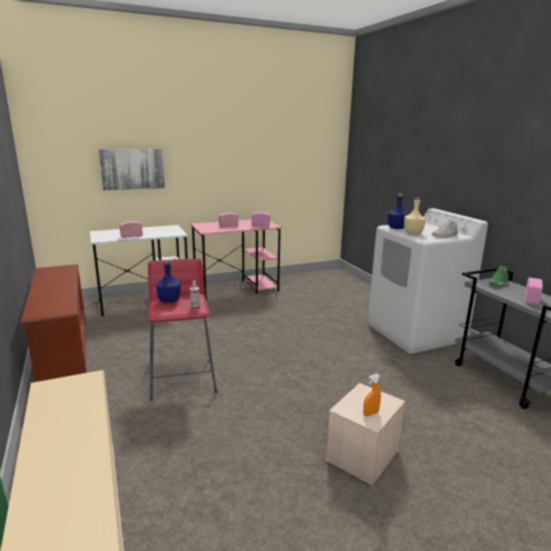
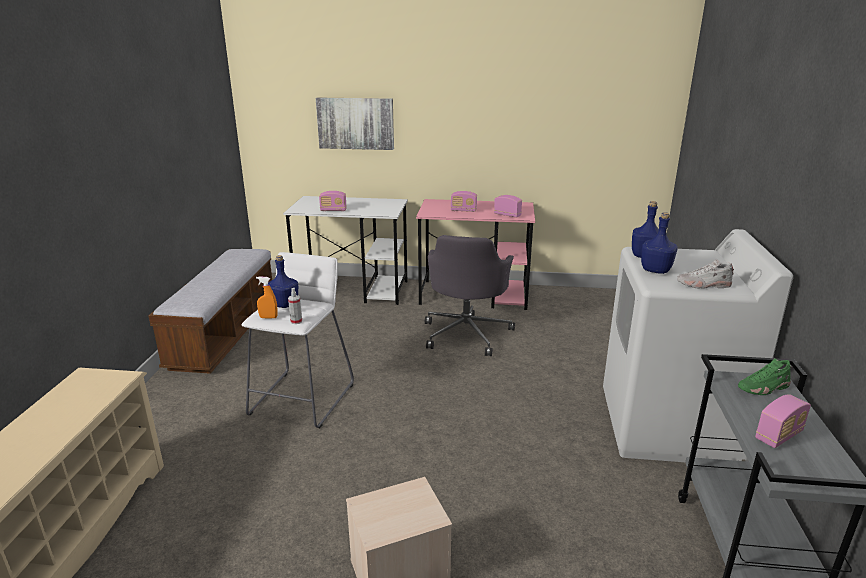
camera: 30 degrees right, 5 degrees up
brown shoe rack [21,264,87,382] -> bench [148,249,272,374]
red stool [148,258,217,401] -> white stool [241,252,354,428]
orange spray bottle [363,374,381,416] -> orange spray bottle moved to [256,277,278,318]
beige bottle [404,197,426,234] -> blue bottle [641,212,678,274]
none -> grey office chair [425,235,515,356]

